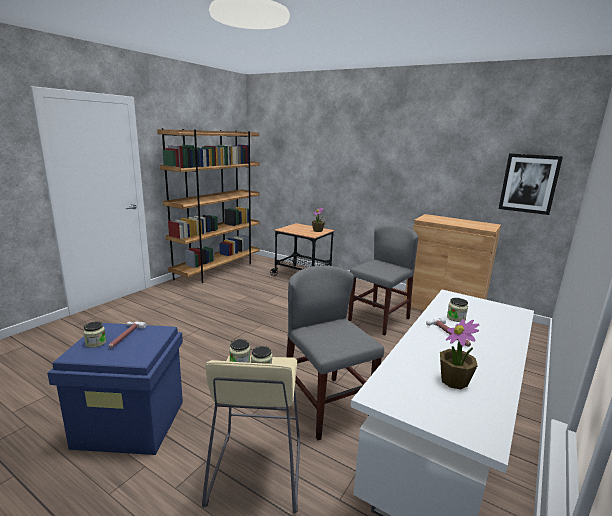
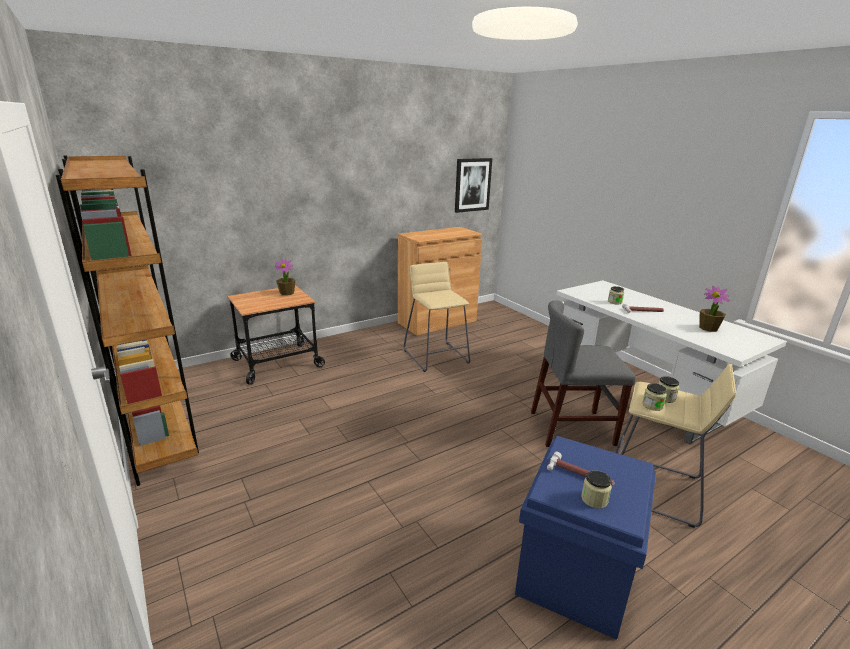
camera: 65 degrees left, 5 degrees up
grey chair [348,225,418,336] -> beige stool [404,262,470,372]

